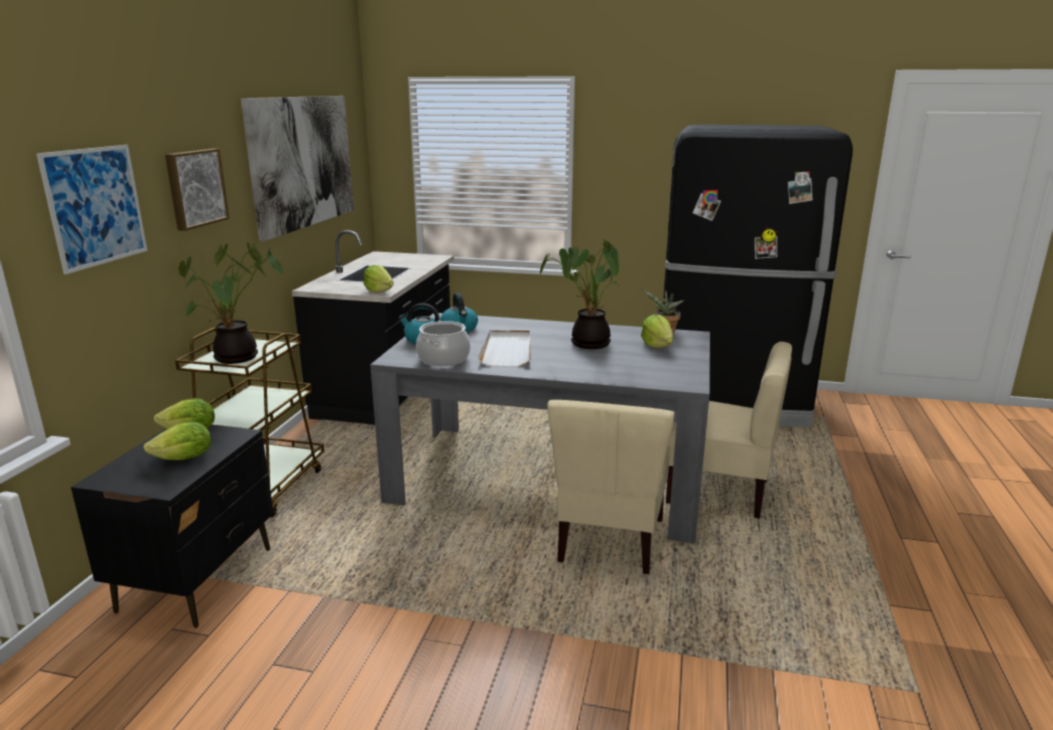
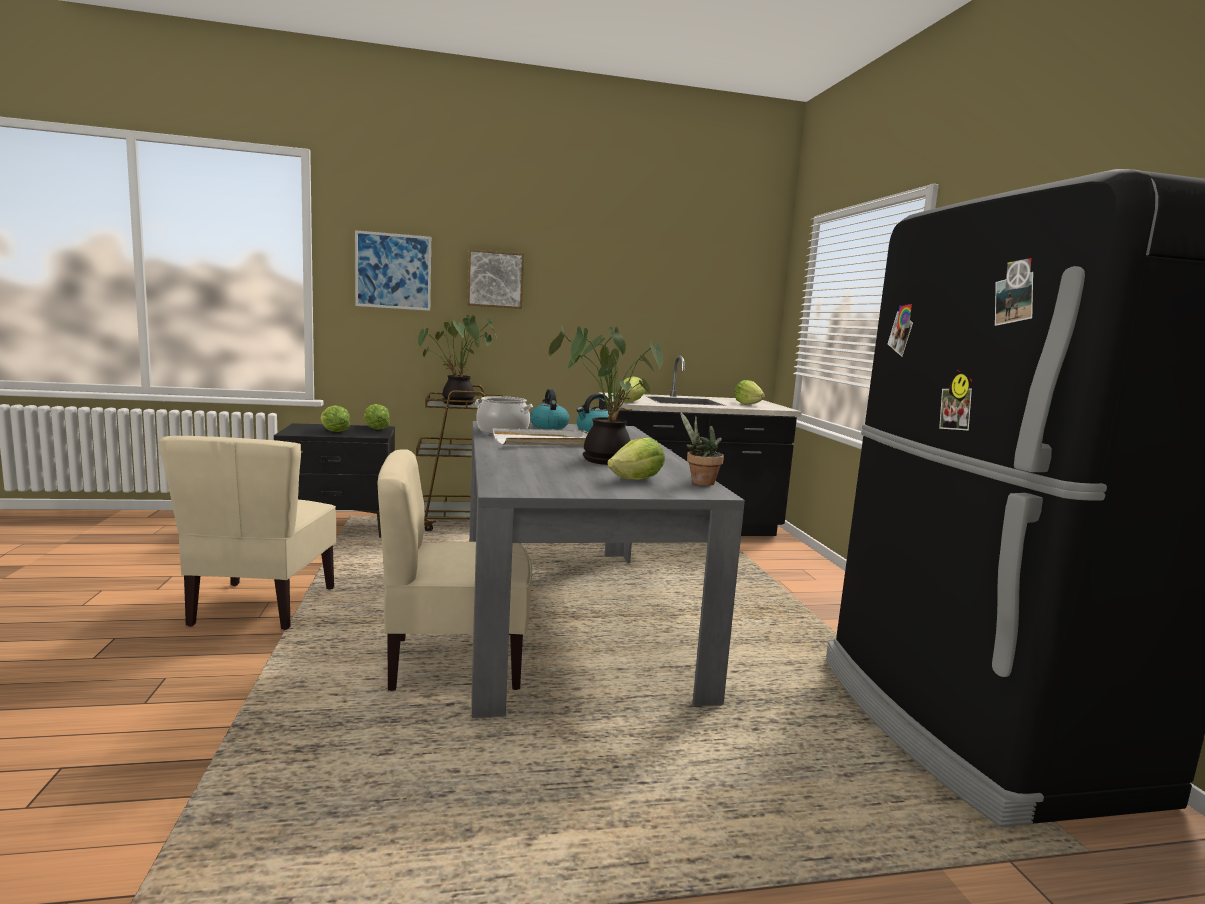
camera: 65 degrees right, 10 degrees down
picture [241,96,354,241] -> none
beige chair [666,342,792,519] -> beige chair moved to [159,436,336,630]
none -> lettuce [734,380,765,405]

